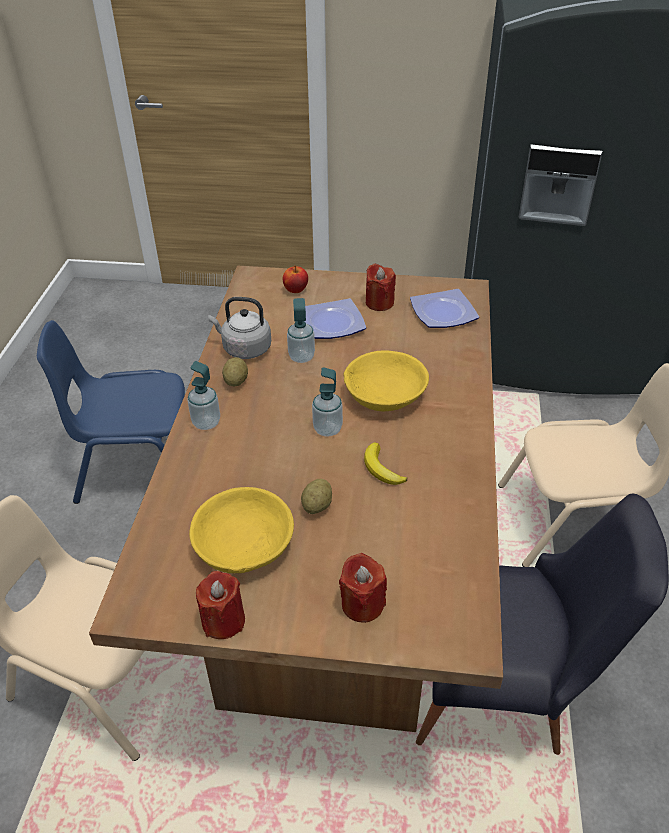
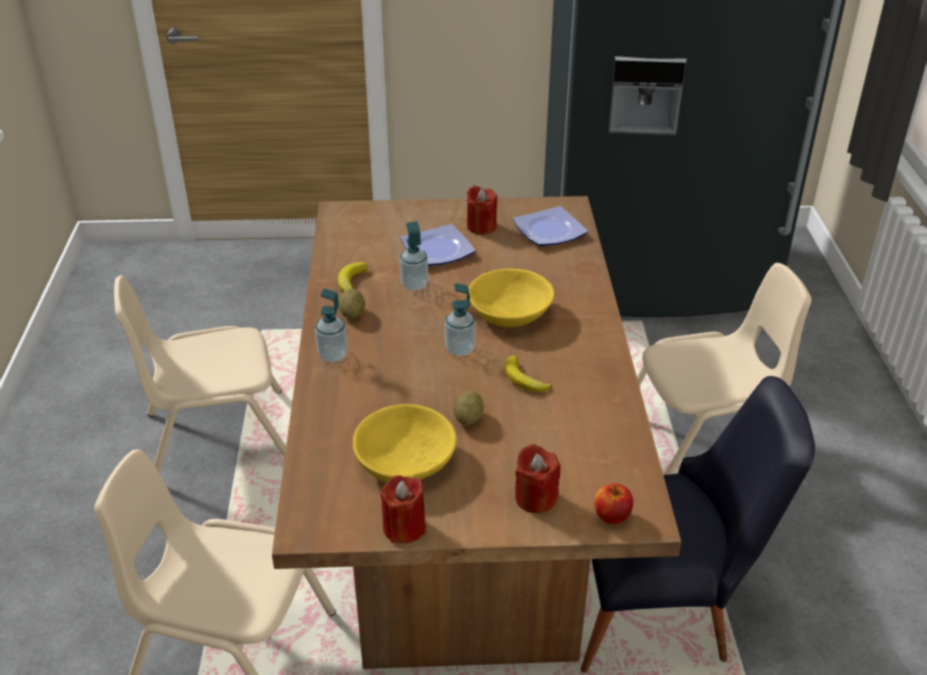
camera: 10 degrees left, 5 degrees down
blue chair [37,320,185,504] -> beige chair [114,275,286,473]
grey kettle [208,297,271,359] -> banana [337,262,368,292]
apple [283,265,308,293] -> apple moved to [594,483,633,524]

